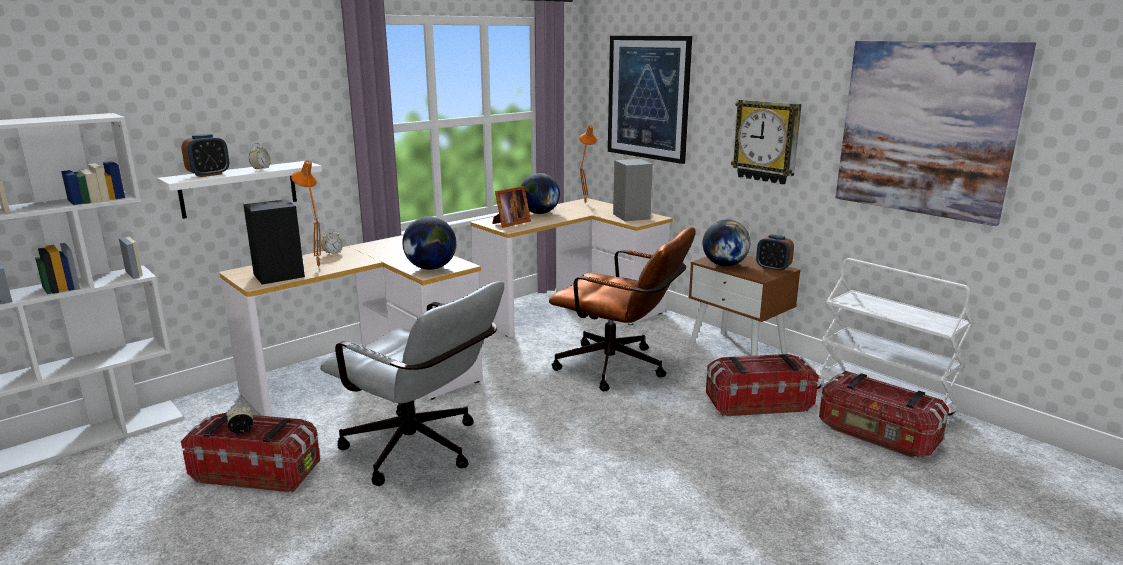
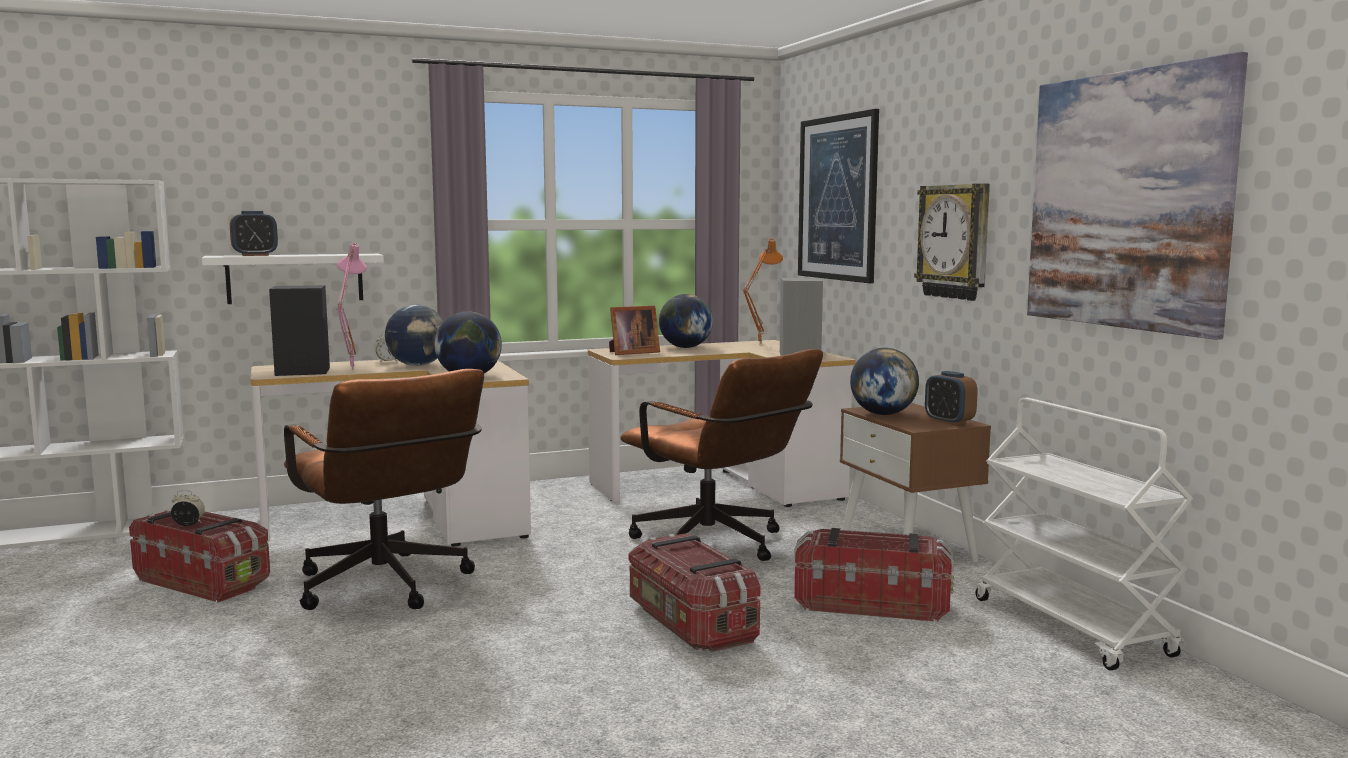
camera: 20 degrees right, 10 degrees down
alarm clock [249,143,271,170] -> none
orange table lamp [291,160,321,268] -> pink table lamp [336,243,367,370]
grey office chair [320,281,504,486] -> brown office chair [284,369,484,610]
storage box [819,371,949,458] -> storage box moved to [628,533,760,652]
none -> globe [385,305,444,366]

